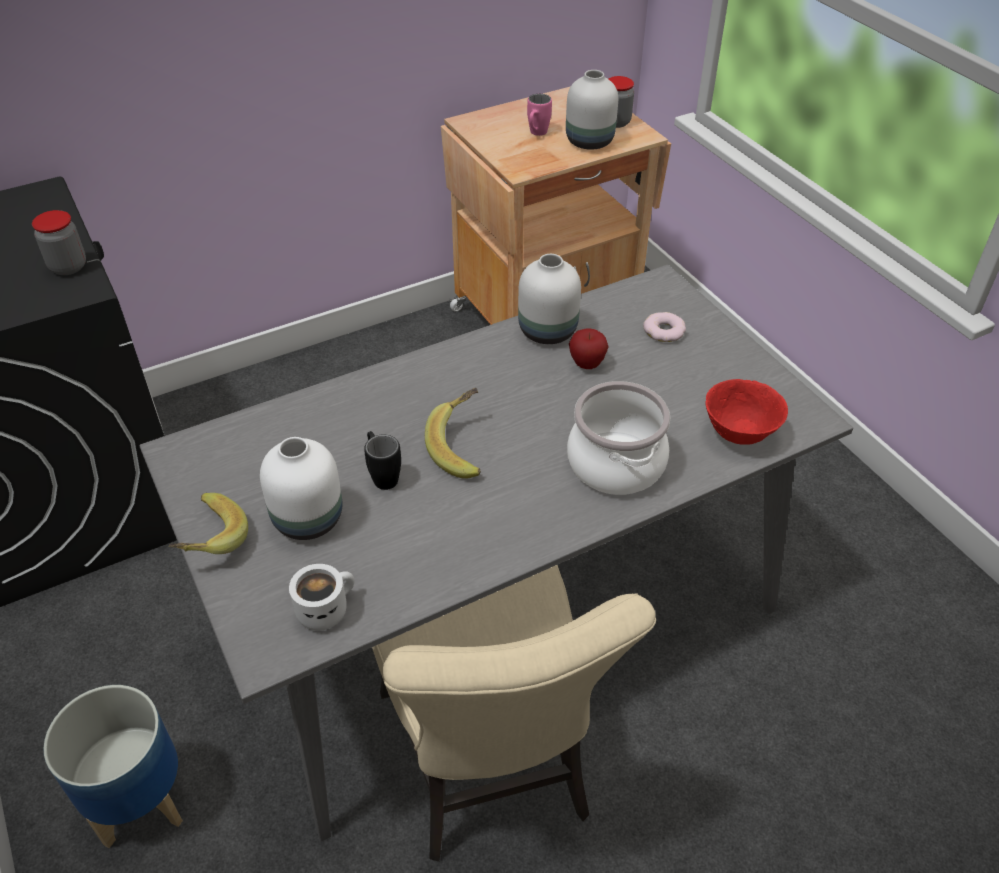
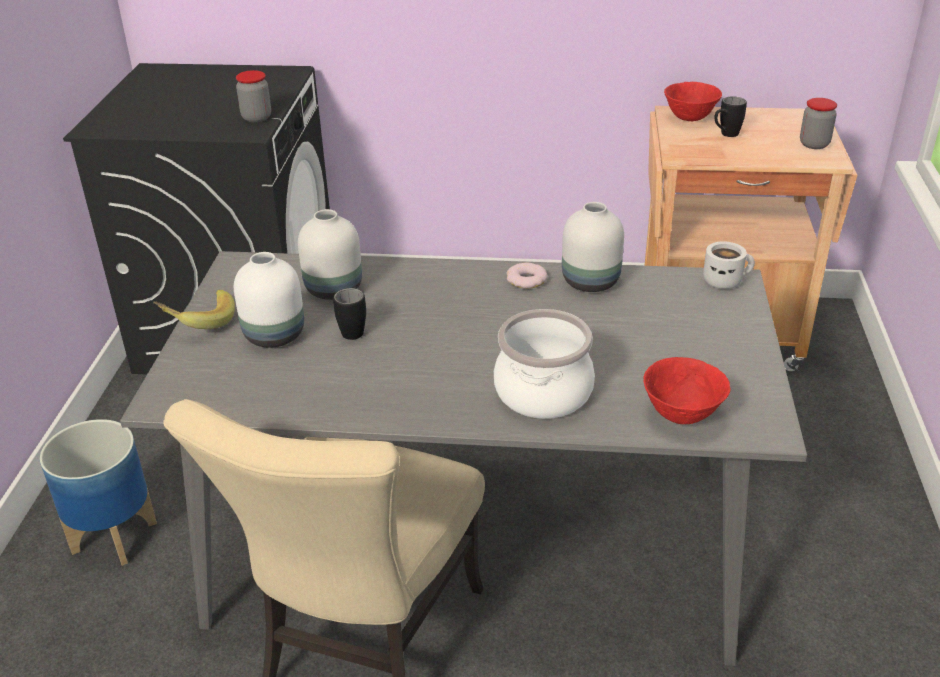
camera: 35 degrees right, 10 degrees down
white mug [289,564,354,631] -> white mug moved to [703,241,755,289]
banana [425,388,481,479] -> none
pink mug [527,94,552,136] -> black mug [714,96,747,137]
white vase [566,70,618,150] -> white vase moved to [298,209,362,300]
apple [569,329,608,369] -> none
donut [643,312,686,342] -> donut moved to [506,263,548,289]
none -> red bowl [664,82,722,121]

